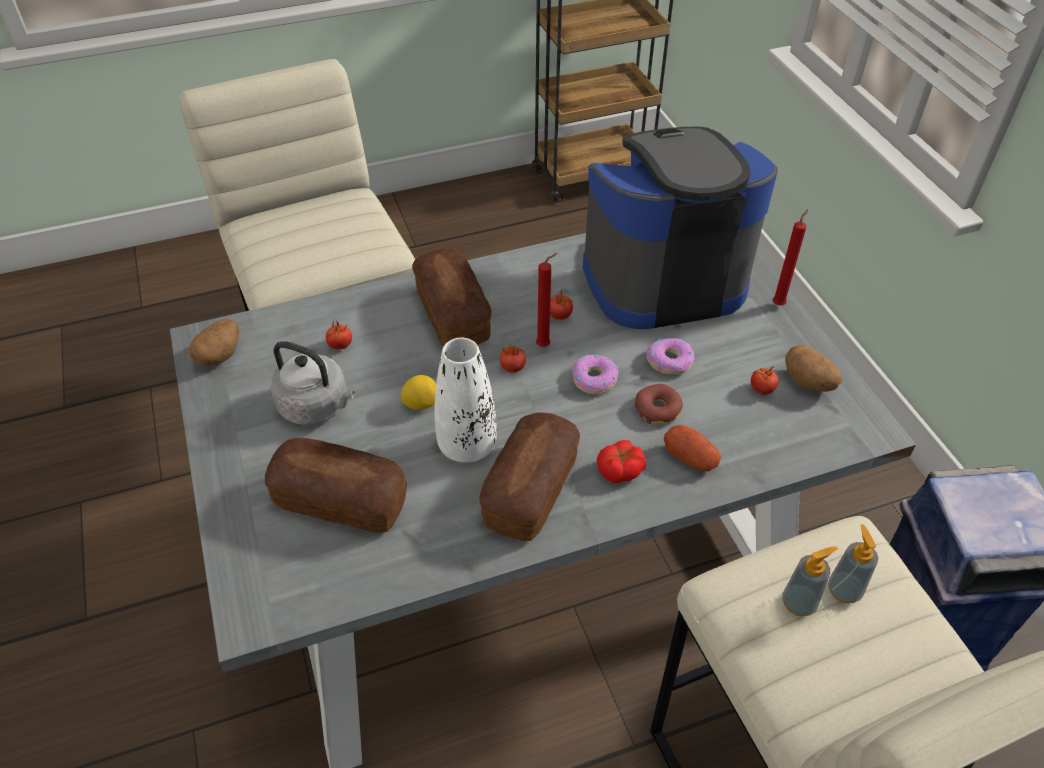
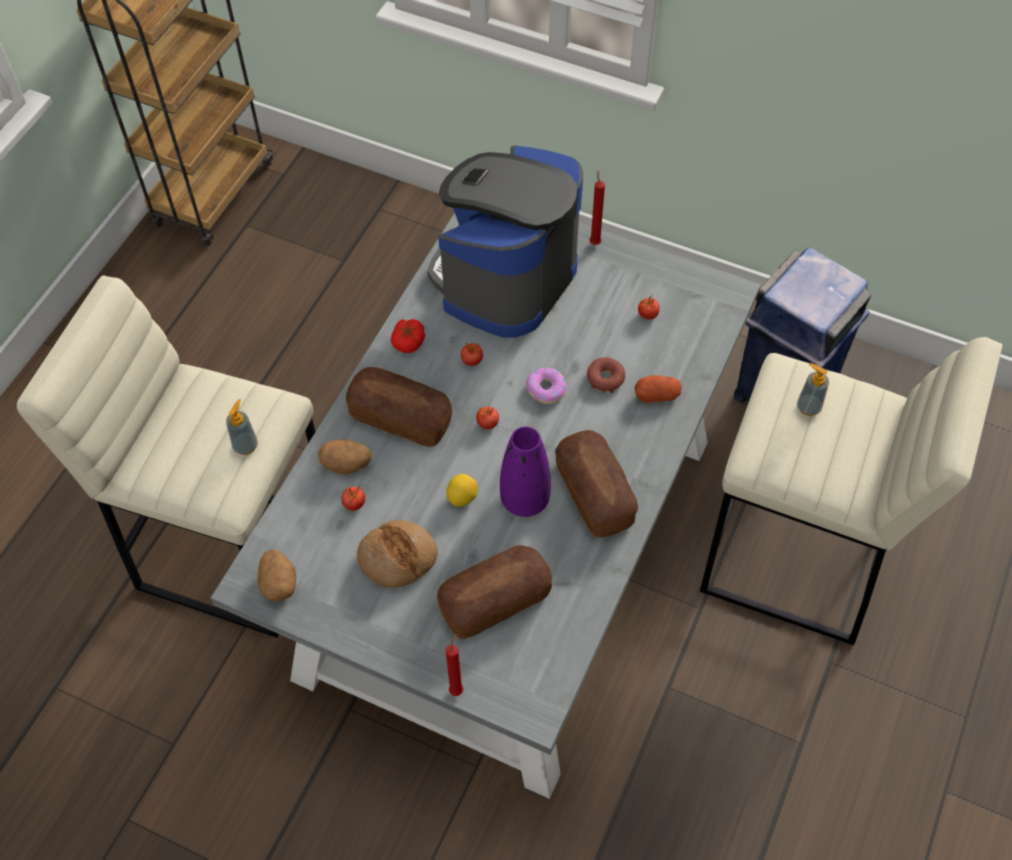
camera: 45 degrees left, 10 degrees up
grey kettle [271,341,355,425] -> bread [357,520,438,588]
white vase [435,338,497,463] -> purple vase [500,426,551,517]
red candle [536,253,557,347] -> red candle moved to [446,634,464,696]
tomato [597,440,646,483] -> tomato moved to [391,319,425,353]
donut [647,338,694,375] -> none
soap dispenser [782,546,838,616] -> soap dispenser moved to [226,399,258,455]
potato [785,345,842,392] -> potato moved to [318,439,372,475]

